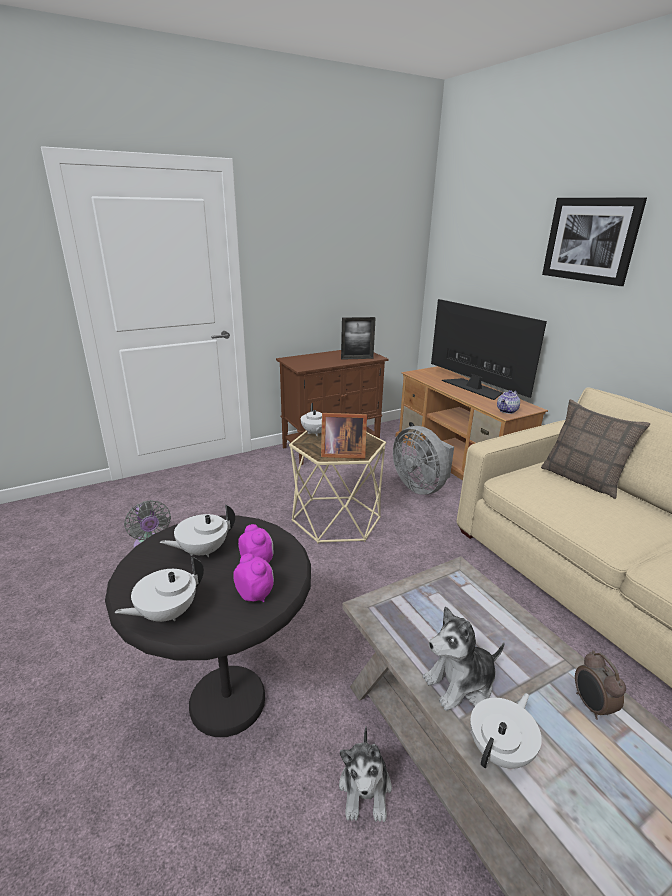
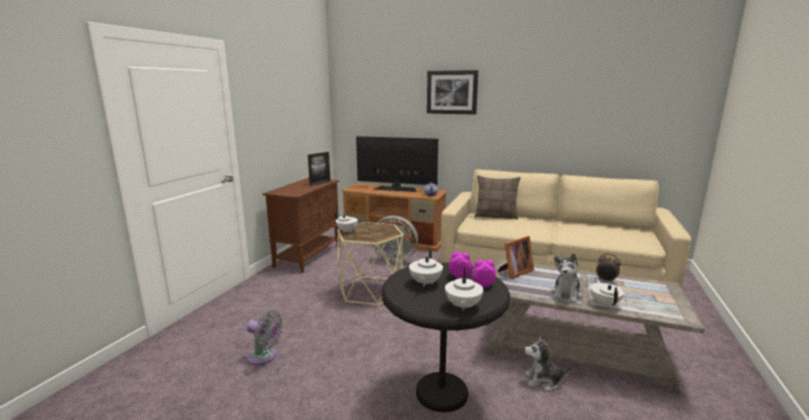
camera: 40 degrees left, 10 degrees down
picture frame [321,413,367,459] -> picture frame moved to [497,236,534,279]
plush toy [339,727,392,822] -> plush toy turned 135 degrees clockwise [524,336,571,391]

